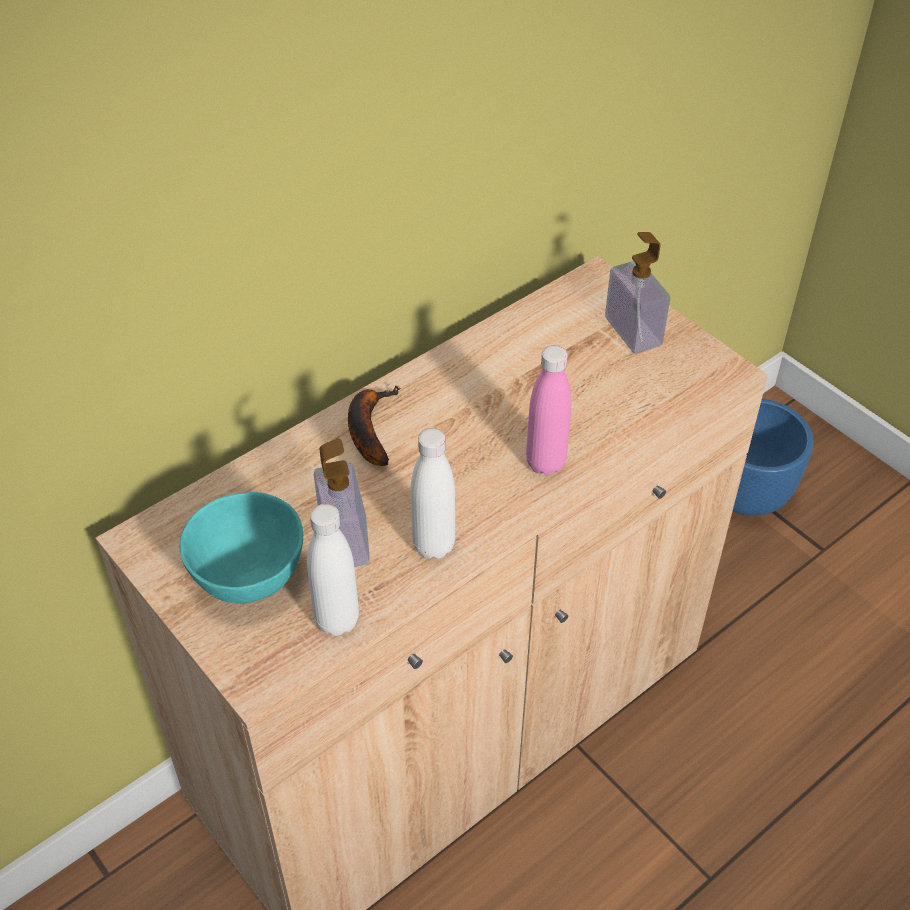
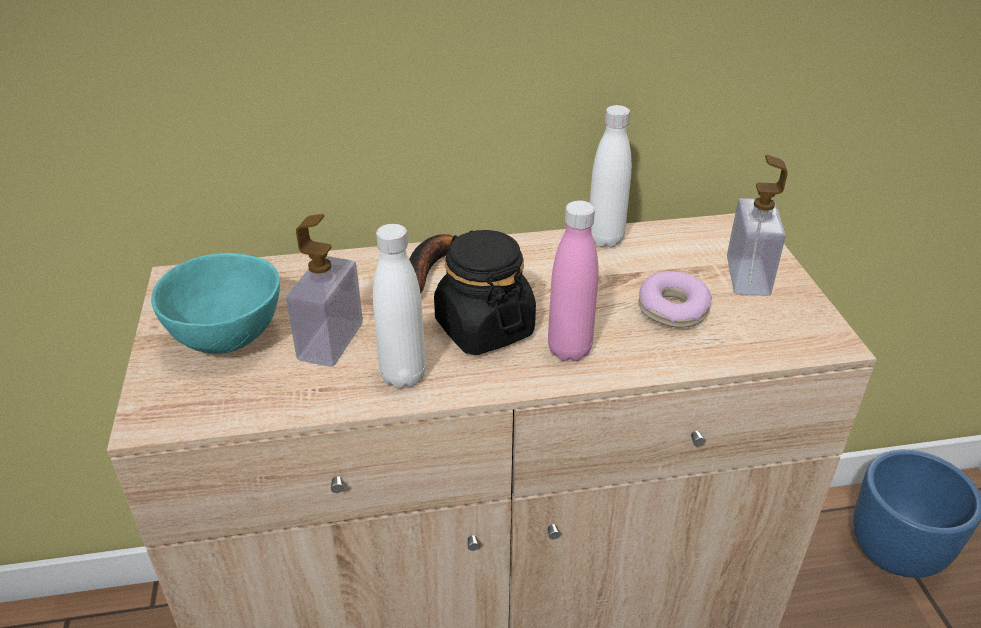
camera: 30 degrees right, 10 degrees down
white bottle [307,504,359,636] -> white bottle moved to [590,105,632,248]
none -> black jar [434,230,536,355]
none -> donut [638,271,712,328]

